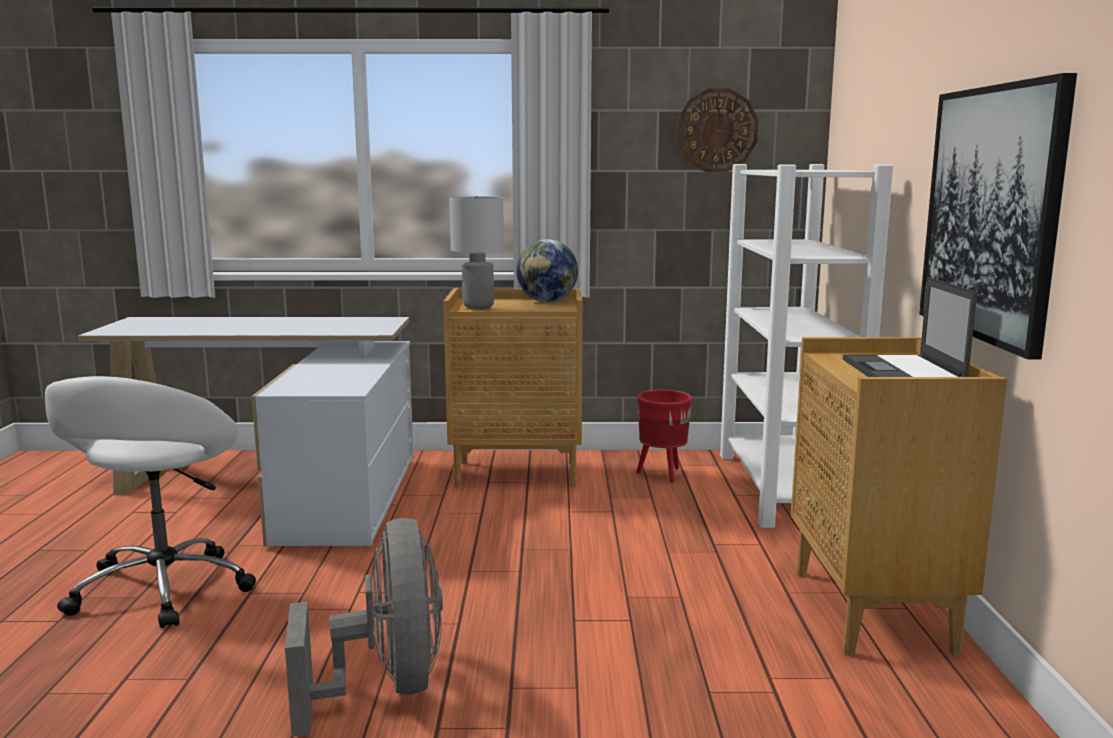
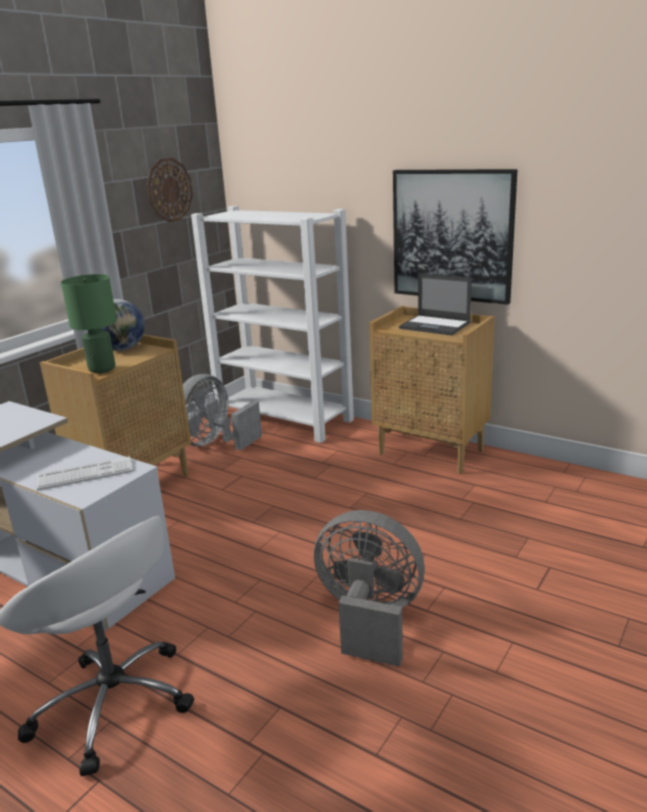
camera: 55 degrees left, 10 degrees up
grey table lamp [449,196,504,309] -> green table lamp [61,274,117,373]
red planter [637,390,692,483] -> grey fan [183,374,262,450]
none -> keyboard [37,456,133,491]

